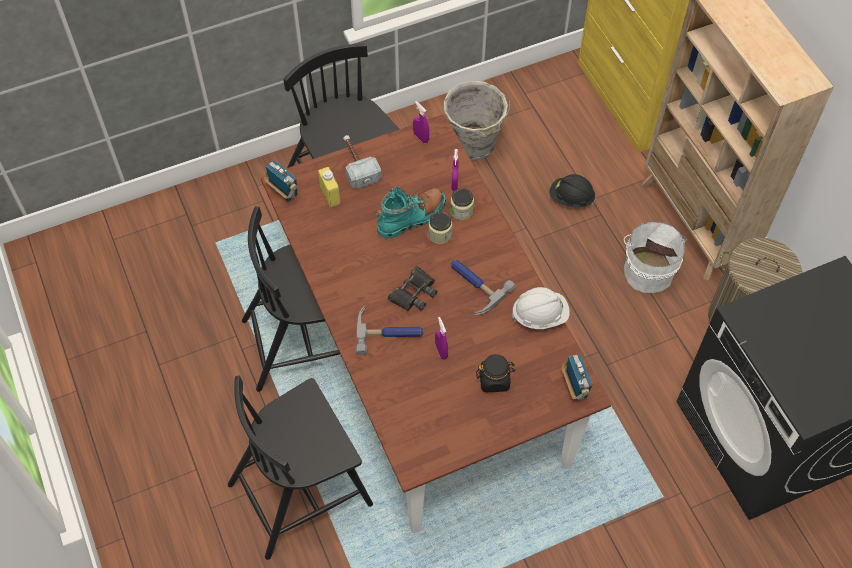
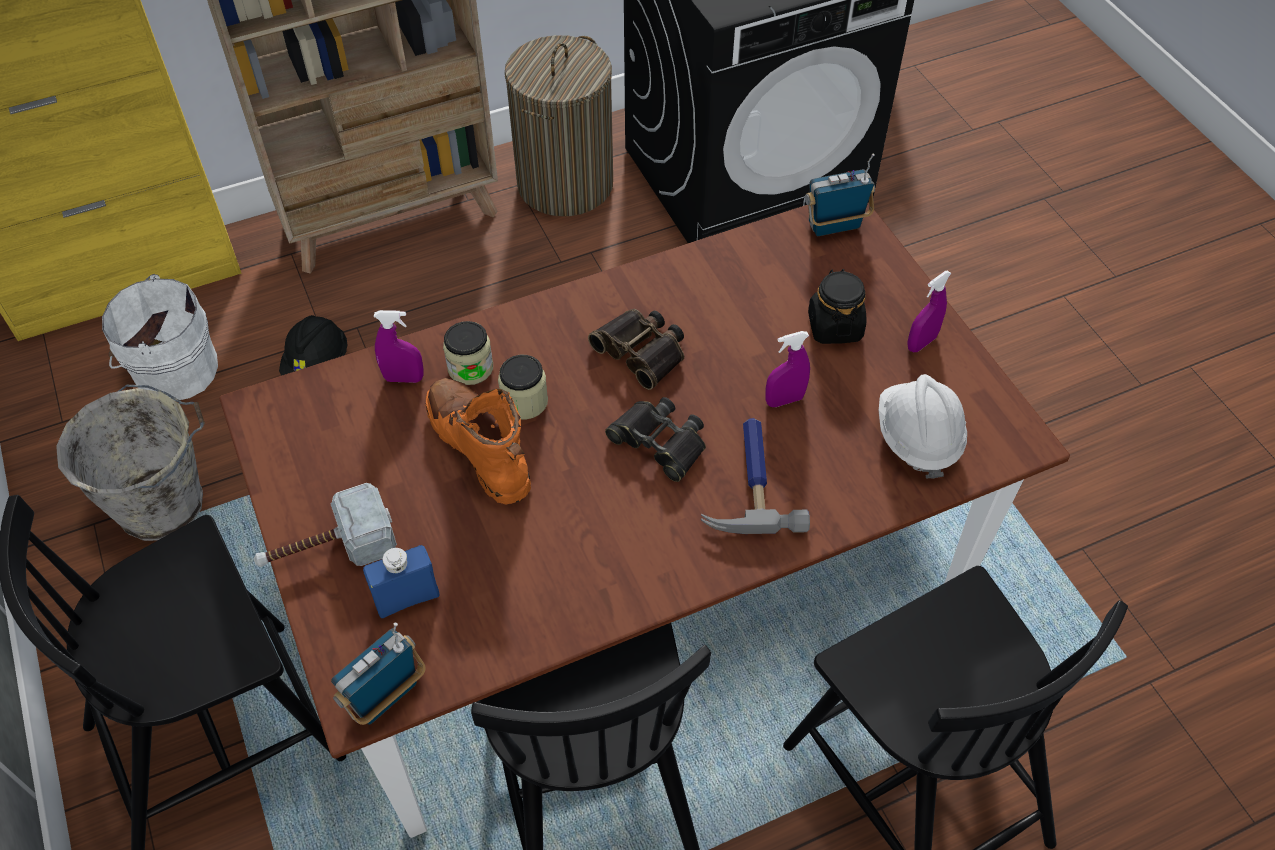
camera: 90 degrees left, 5 degrees down
yellow bottle [318,167,340,207] -> blue bottle [363,545,440,618]
turquoise boot [375,186,446,239] -> orange boot [425,378,531,505]
purple spray bottle [413,101,429,143] -> purple spray bottle moved to [907,270,952,352]
hammer [451,260,516,315] -> binoculars [588,309,684,390]
white hard hat [512,287,570,329] -> white hard hat moved to [878,374,967,479]
white bucket [624,222,687,293] -> white bucket moved to [102,274,218,401]

